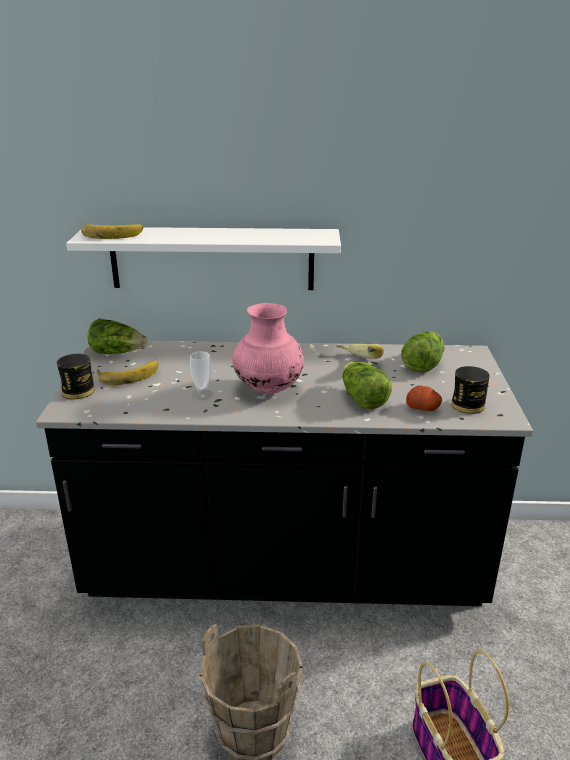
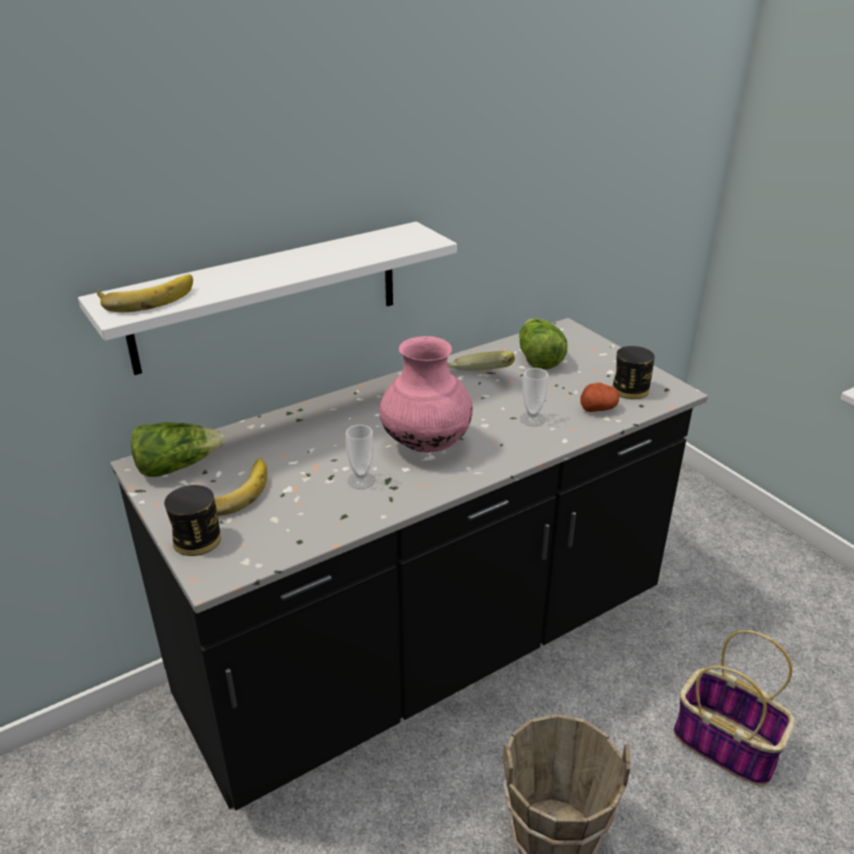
camera: 35 degrees left, 5 degrees up
lettuce [342,362,392,409] -> cup [520,368,549,426]

